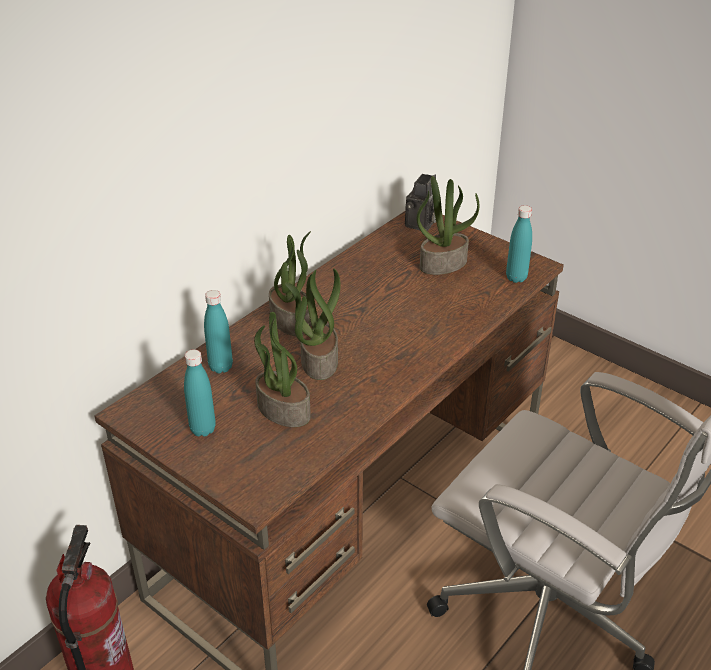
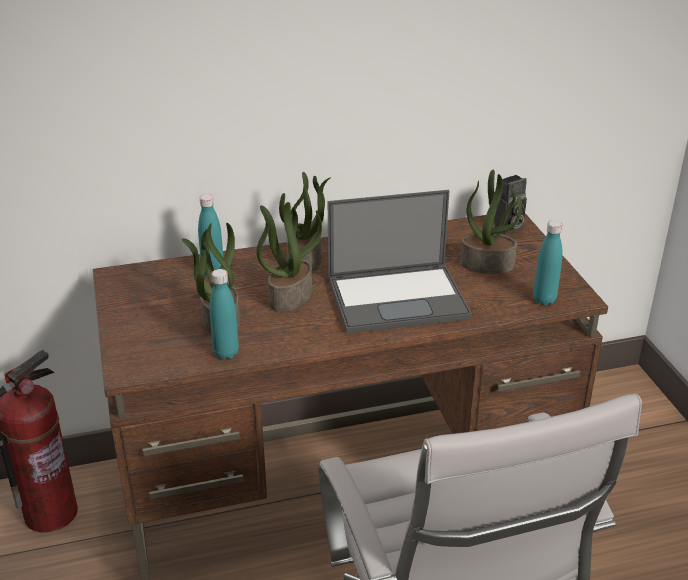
camera: 35 degrees right, 5 degrees down
turquoise bottle [184,349,216,437] -> turquoise bottle moved to [210,269,239,359]
none -> laptop [328,190,472,334]

